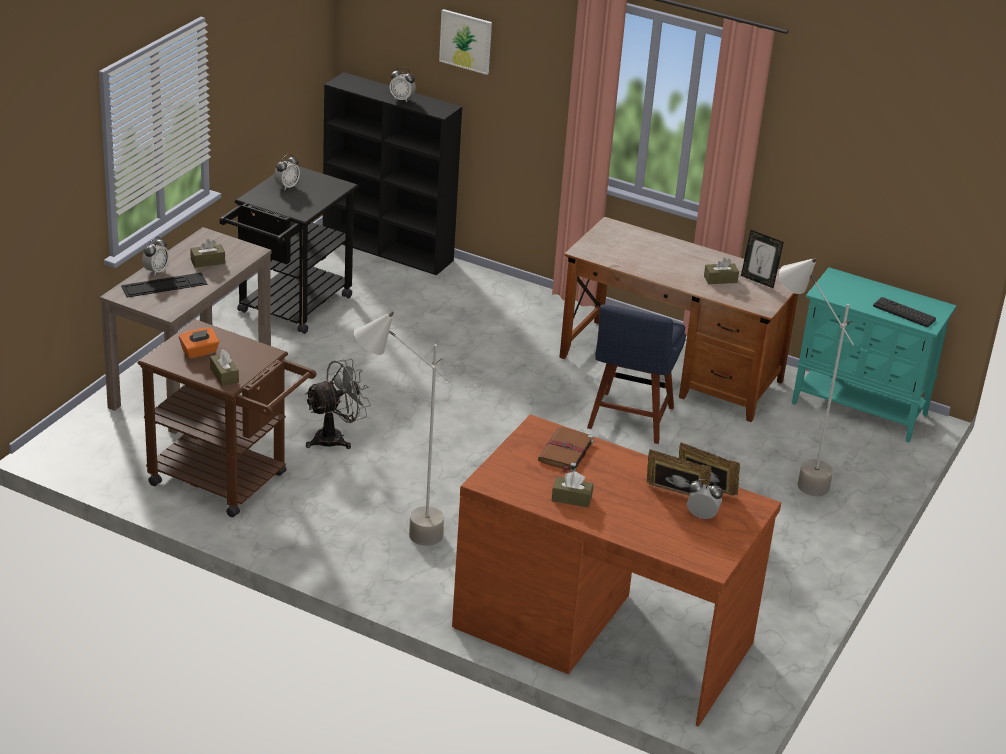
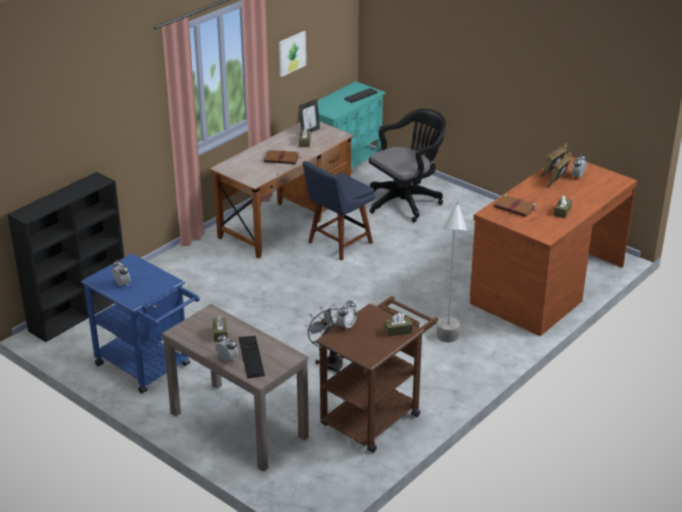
camera: 75 degrees left, 0 degrees up
orange tissue box [179,328,219,359] -> none
black cart [220,166,359,334] -> blue cart [81,254,200,394]
alarm clock [390,67,416,102] -> alarm clock moved to [337,300,357,330]
picture [439,9,492,75] -> picture moved to [279,31,306,77]
blue chair [587,305,686,444] -> blue chair turned 105 degrees clockwise [303,161,375,261]
grey floor lamp [779,258,854,496] -> black office chair [369,109,446,222]
none -> brown book [264,149,301,164]

